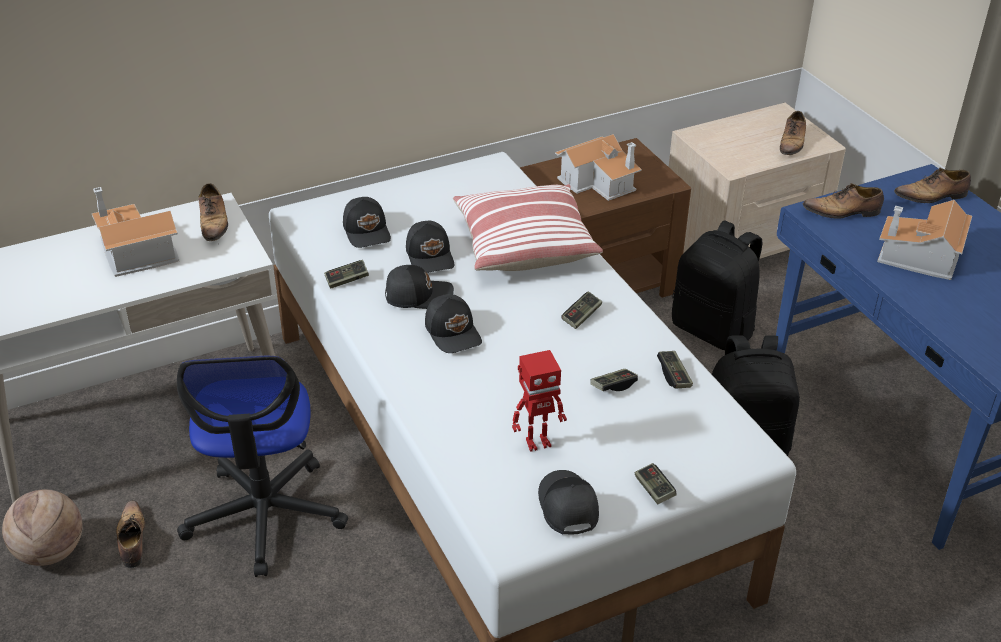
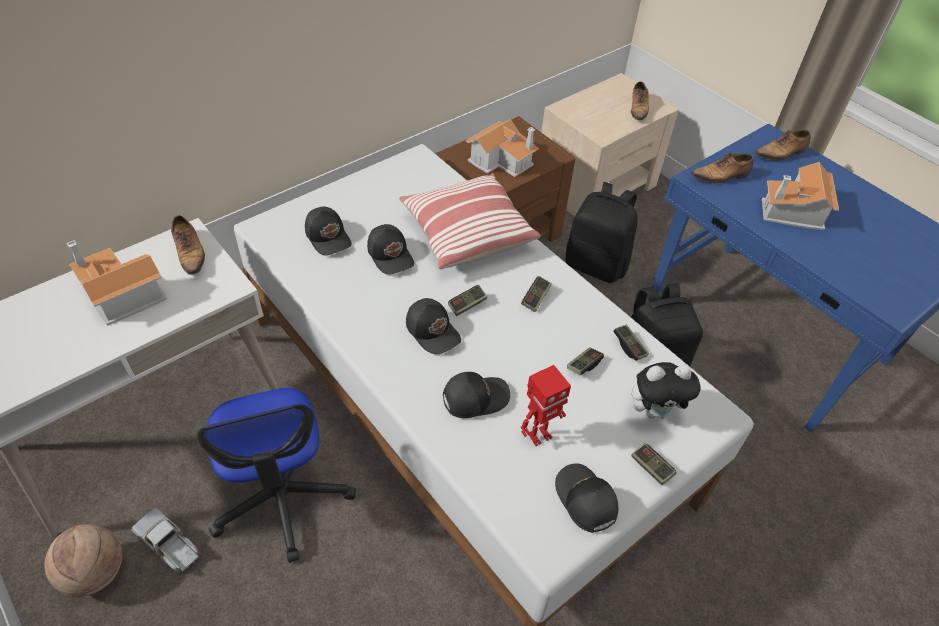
camera: 15 degrees left, 10 degrees up
shoe [116,501,145,568] -> toy truck [131,508,199,572]
game controller [324,260,369,289] -> game controller moved to [448,285,487,316]
black cap [385,265,454,309] -> black cap moved to [443,372,510,418]
none -> plush toy [632,362,701,419]

